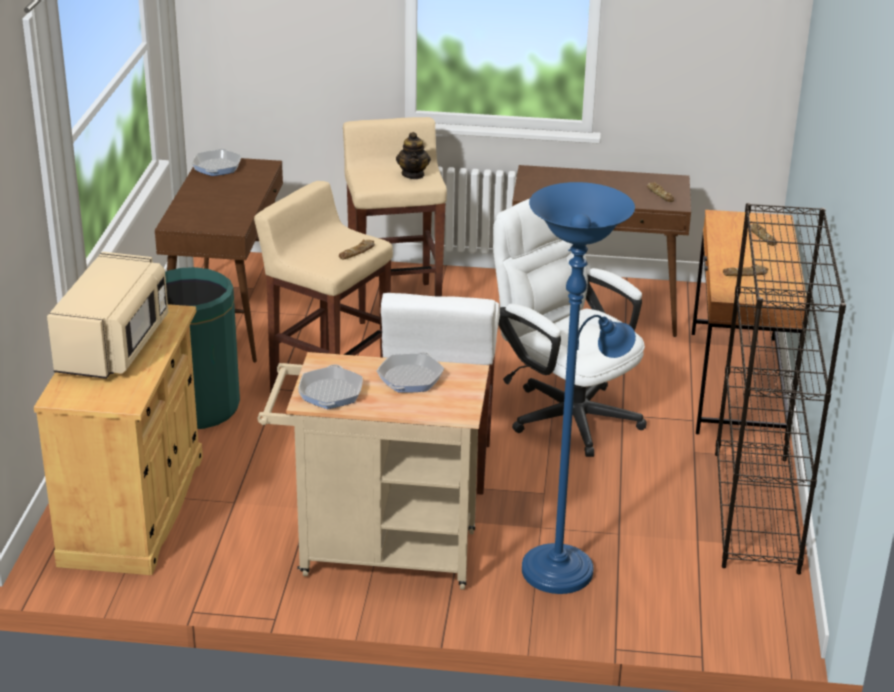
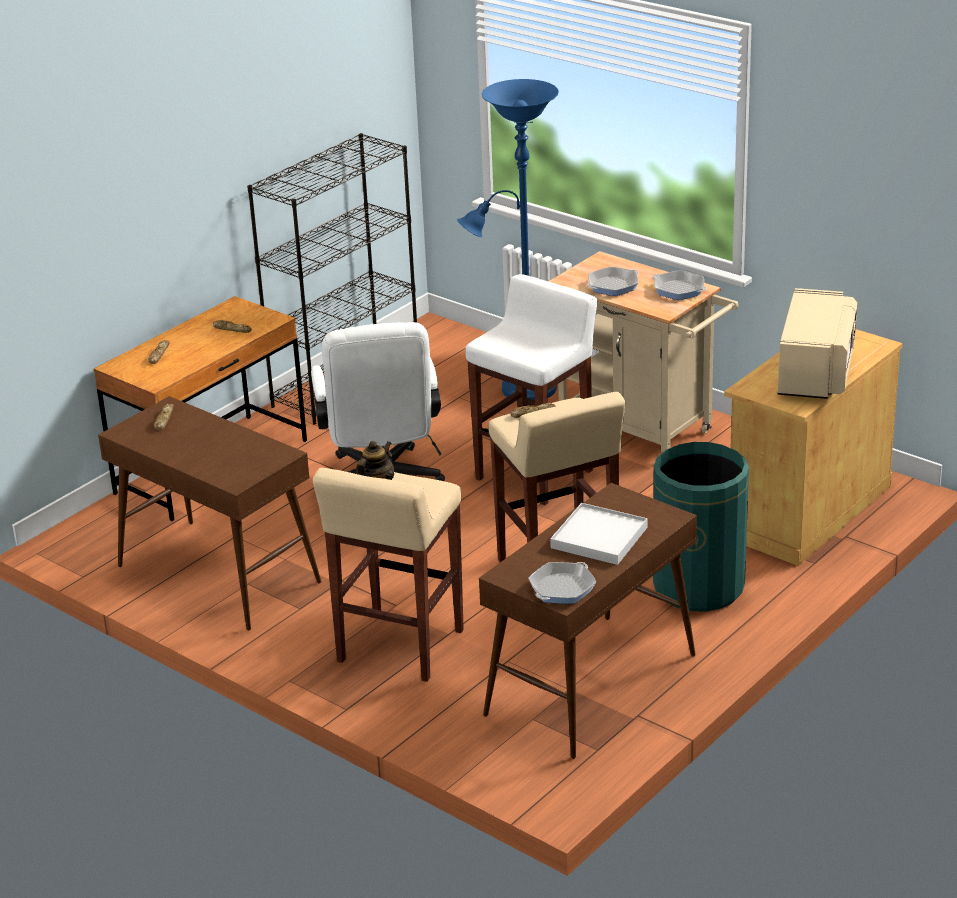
camera: 145 degrees left, 0 degrees up
beige microwave [47,252,168,379] -> beige microwave turned 150 degrees clockwise [777,288,857,399]
frying pan [298,364,363,409] -> frying pan turned 90 degrees counterclockwise [652,270,707,300]
none -> white tray [550,503,647,565]

